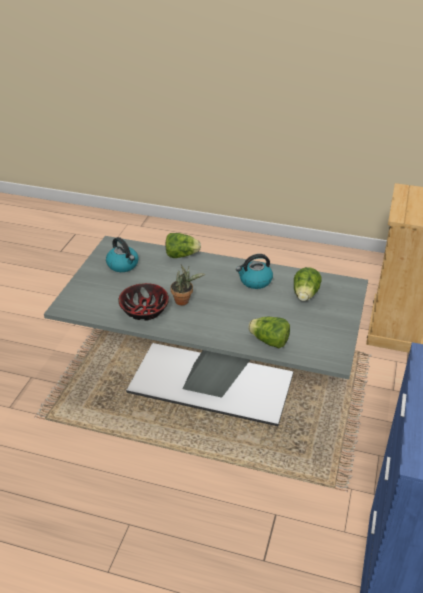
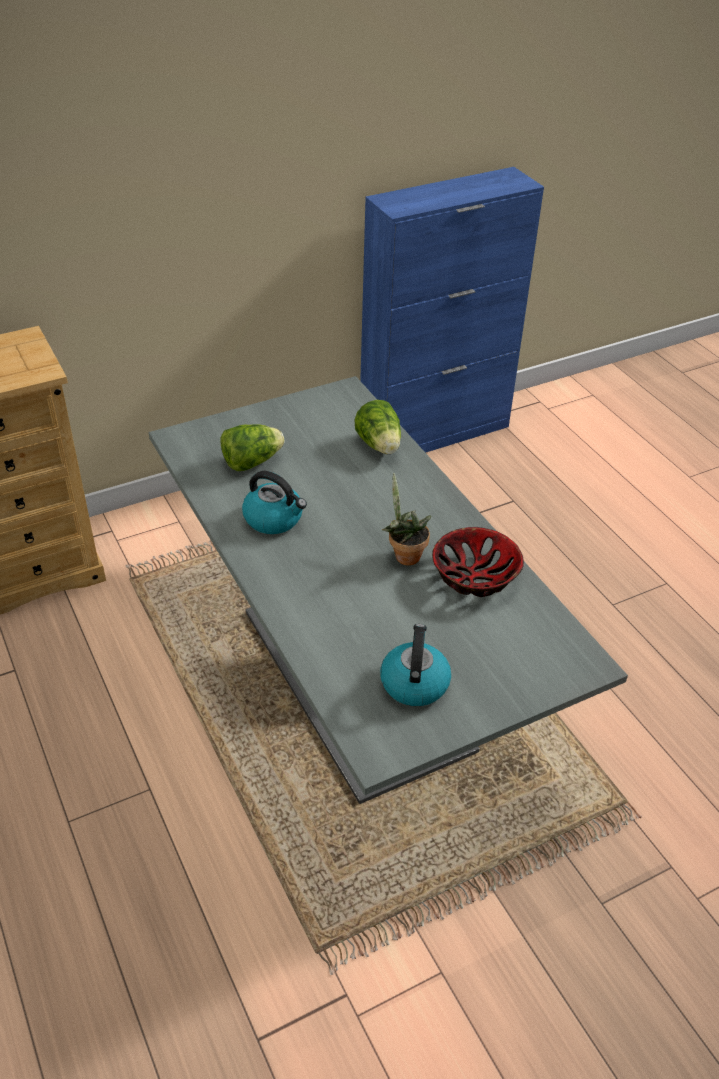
camera: 135 degrees left, 5 degrees up
lettuce [165,233,201,258] -> none

